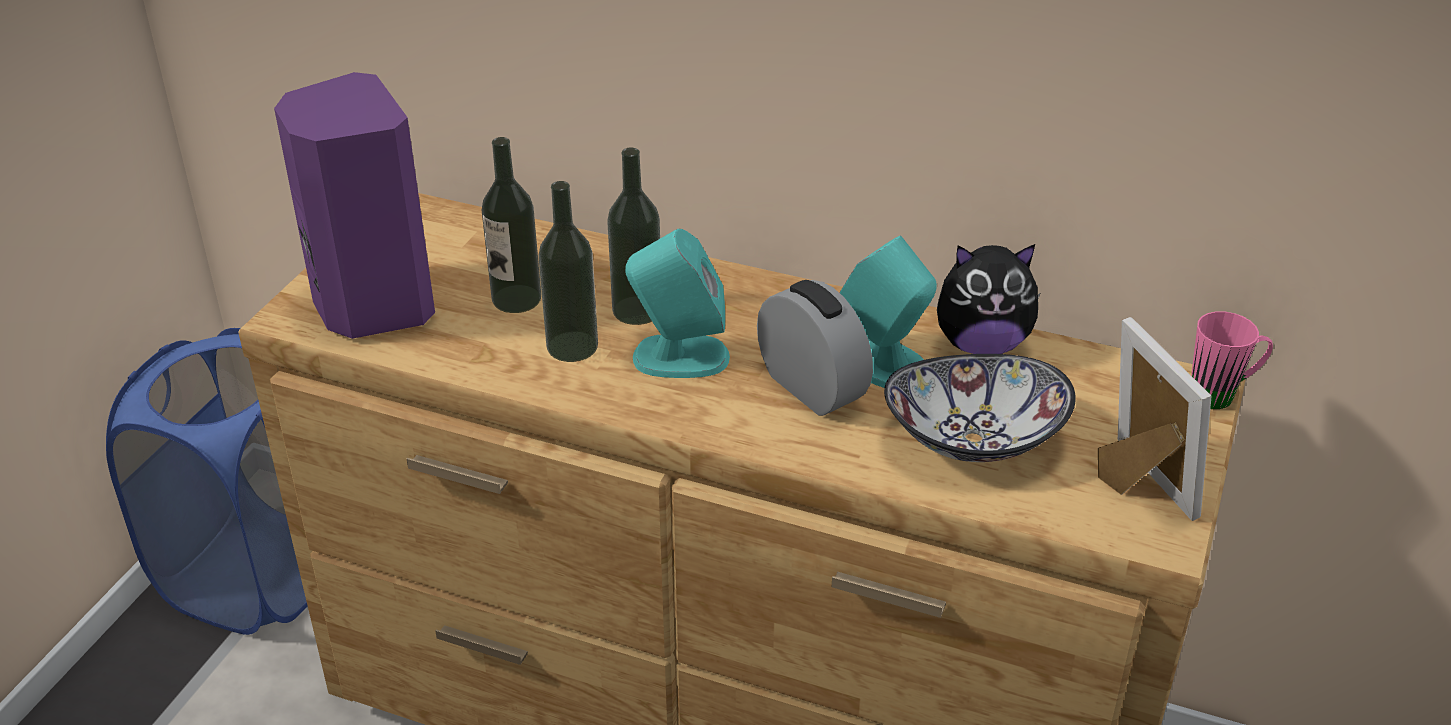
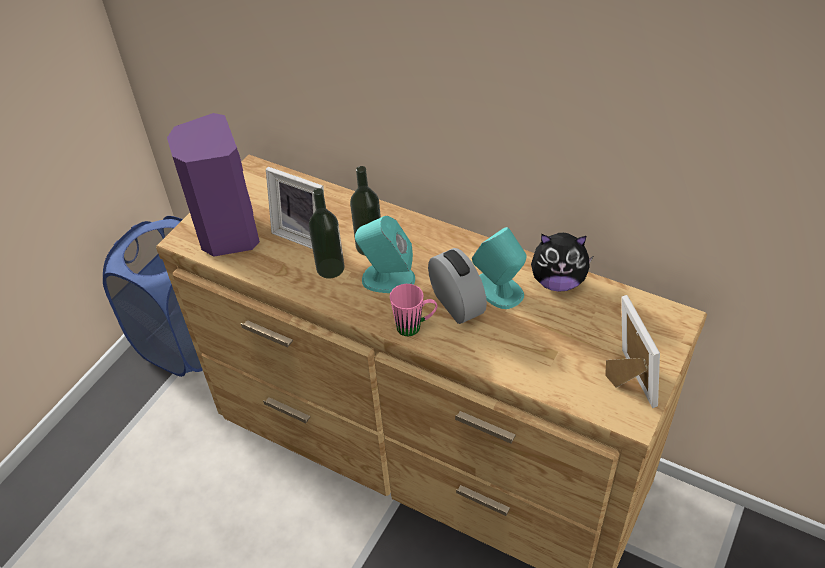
camera: 10 degrees right, 10 degrees up
bottle [482,137,541,313] -> picture frame [266,167,324,249]
bowl [884,354,1076,462] -> none
pink mug [1191,312,1273,409] -> pink mug moved to [390,284,438,336]

